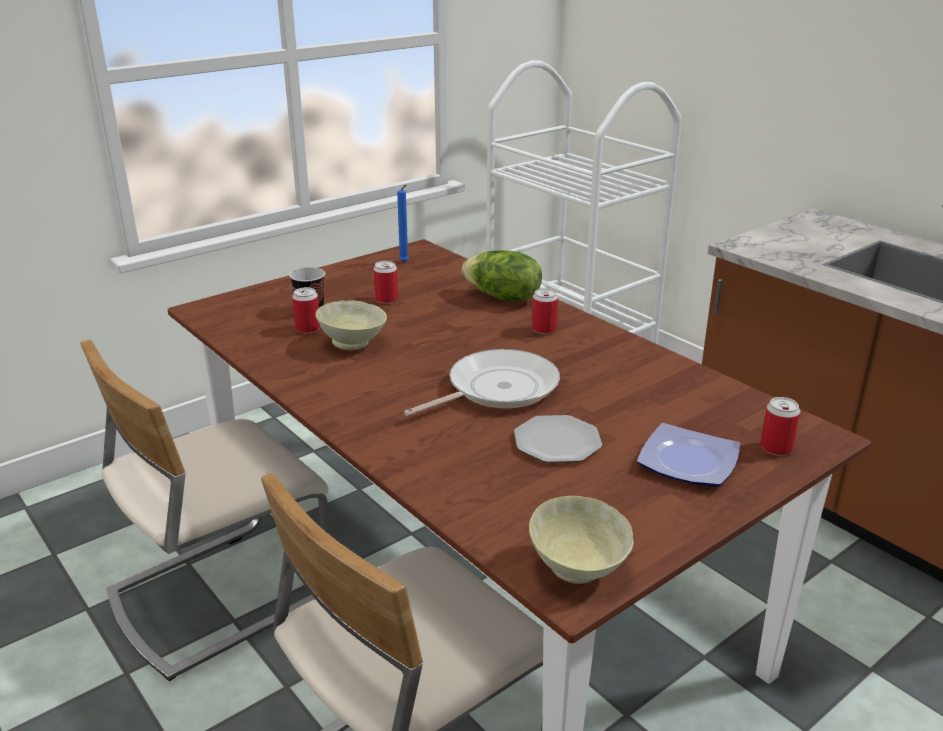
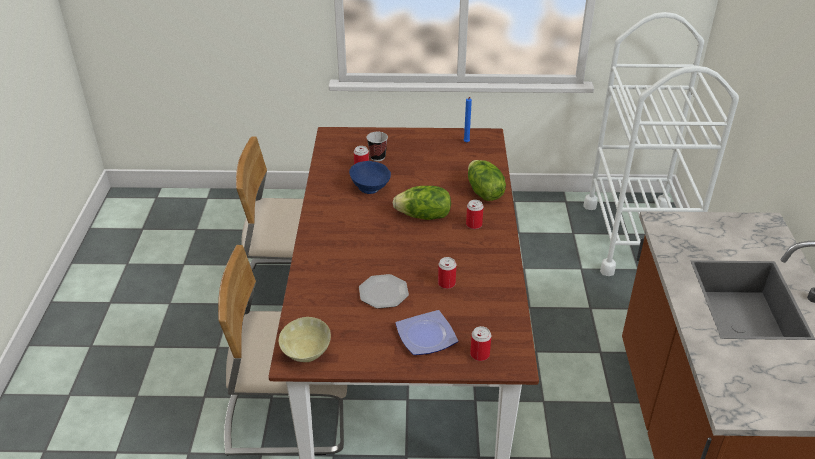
camera: 40 degrees right, 10 degrees up
beige bowl [315,300,387,350] -> blue bowl [349,161,391,194]
can [373,261,398,304] -> can moved to [438,257,456,289]
frying pan [404,349,560,416] -> none
none -> lettuce [393,186,451,220]

